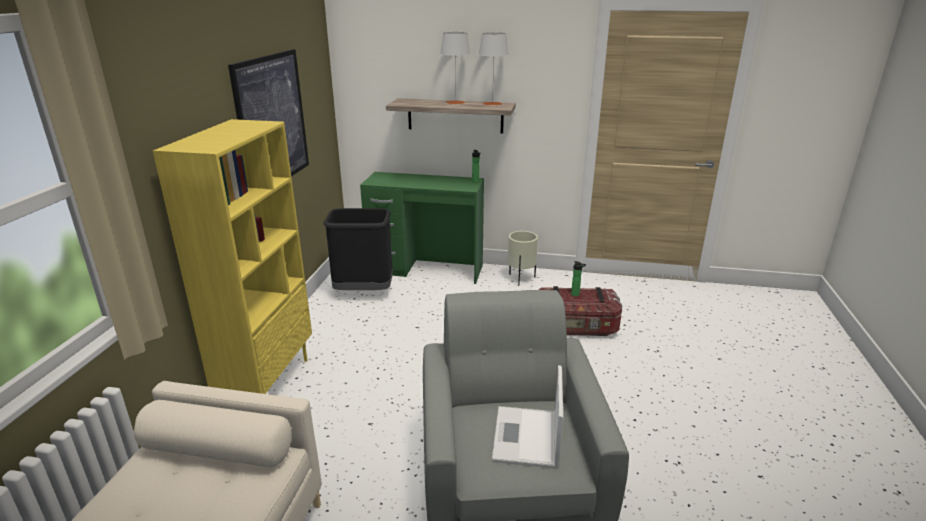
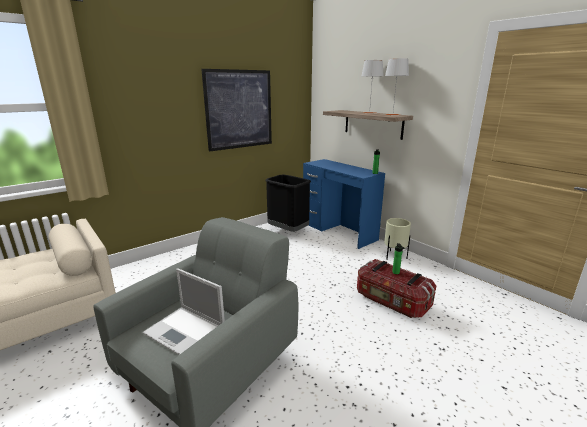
camera: 40 degrees right, 5 degrees down
yellow bookcase [153,119,312,394] -> none
green desk [360,172,484,284] -> blue desk [303,159,385,249]
laptop [492,365,563,468] -> laptop turned 105 degrees counterclockwise [143,268,225,355]

